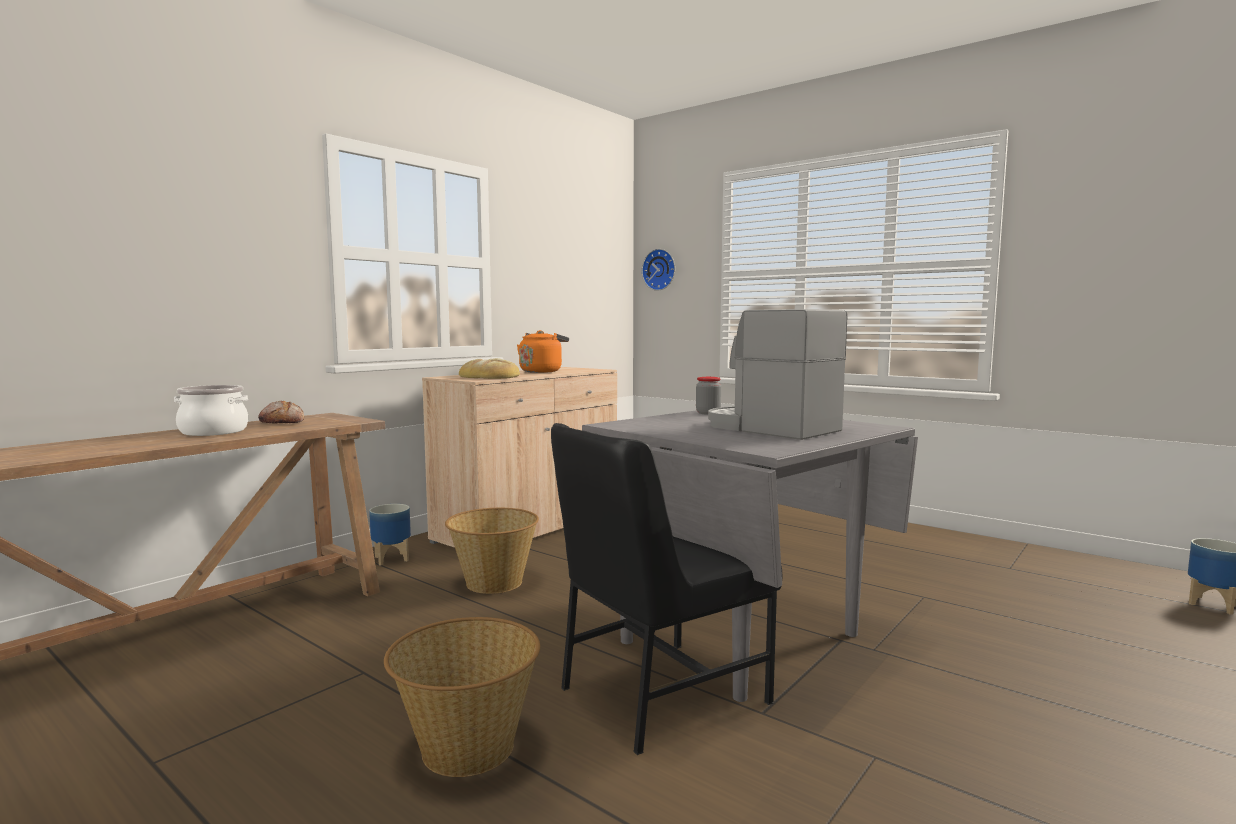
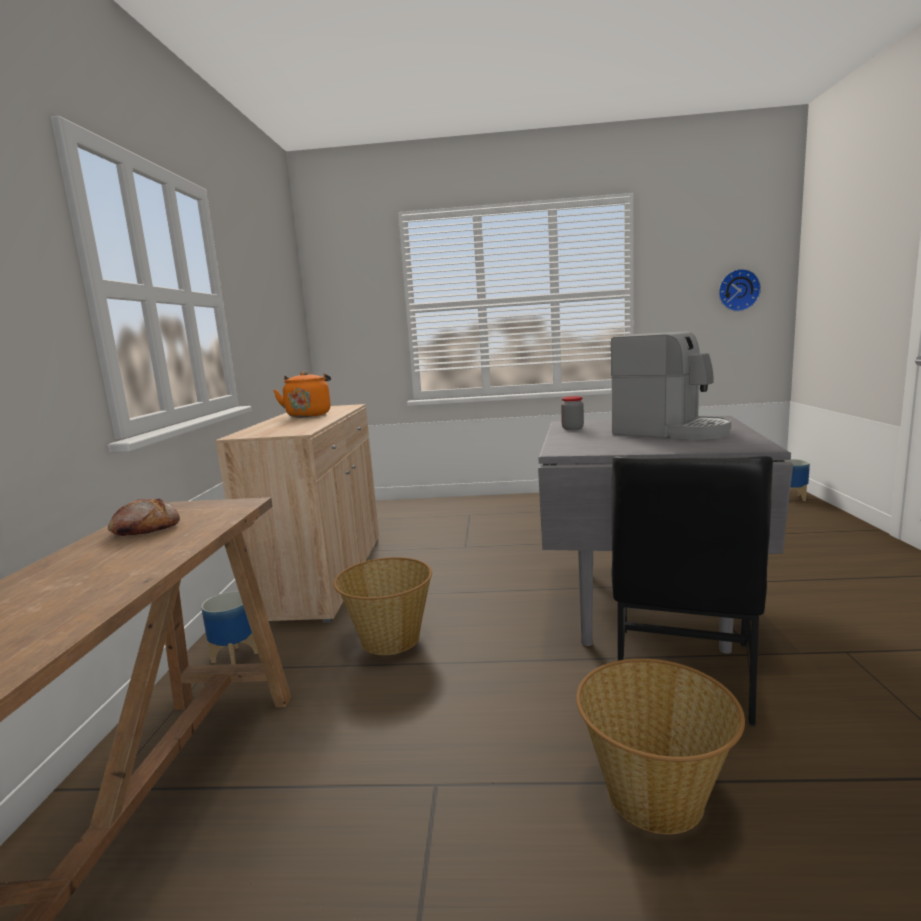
camera: 35 degrees left, 5 degrees up
cooking pot [174,385,248,436] -> none
bread [459,358,520,379] -> none
wall clock [642,249,675,291] -> wall clock moved to [719,269,761,312]
coffee machine [708,309,847,440] -> coffee machine turned 150 degrees counterclockwise [611,331,731,440]

